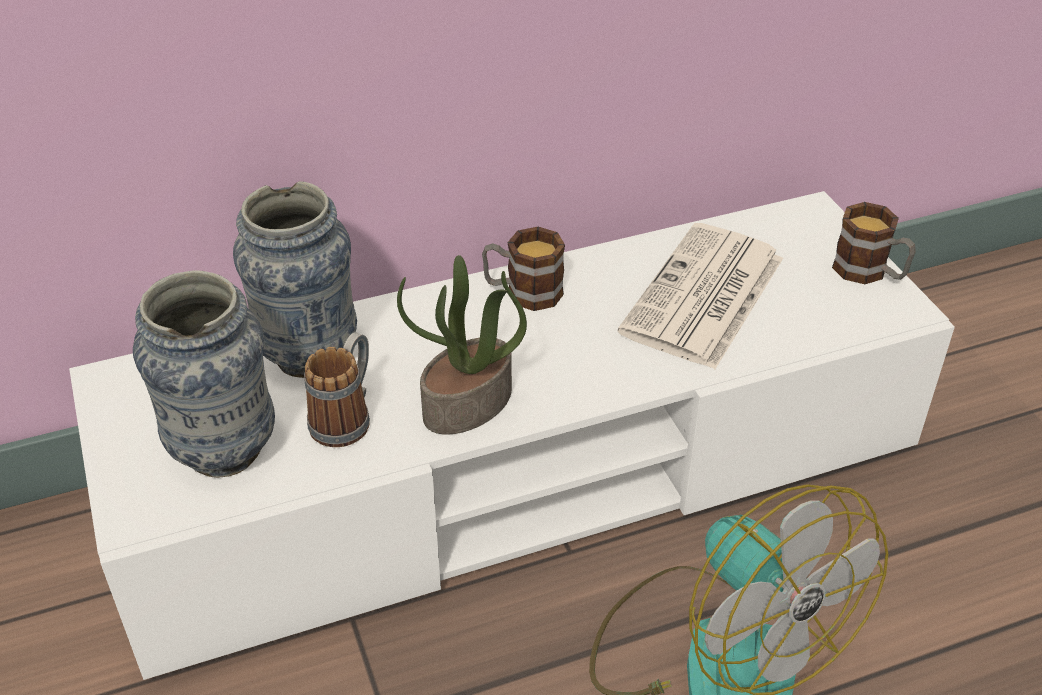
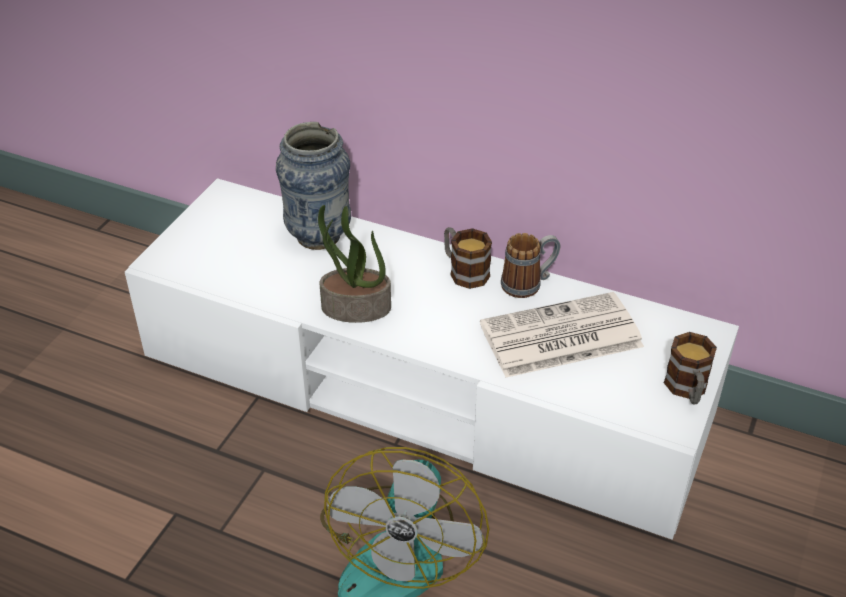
camera: 45 degrees right, 0 degrees up
vase [133,270,275,478] -> none
mug [304,332,370,447] -> mug moved to [501,233,560,298]

